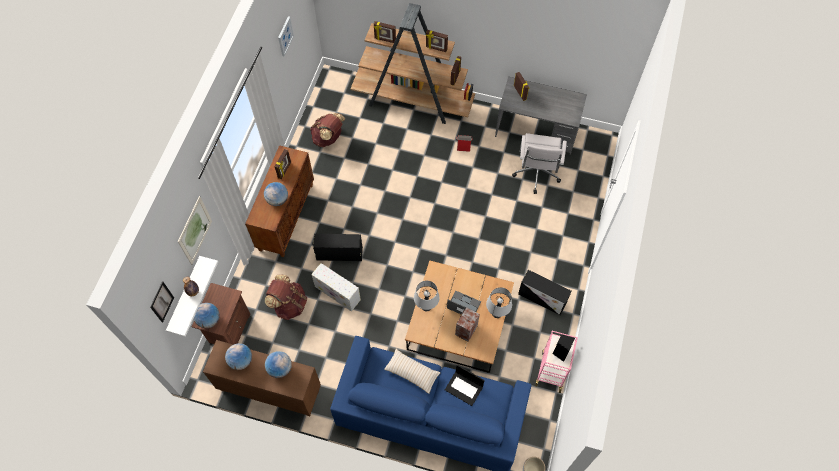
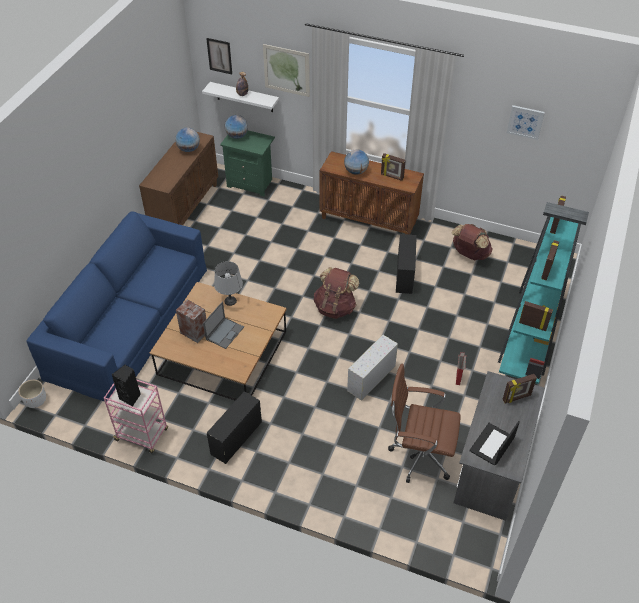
camera: 95 degrees right, 15 degrees down
brown nightstand [192,283,250,345] -> green nightstand [220,130,275,196]
brown backpack [265,275,307,320] -> brown backpack moved to [314,267,359,319]
globe [265,351,292,378] -> none
white storage box [311,263,361,311] -> white storage box moved to [347,335,398,401]
black storage box [313,234,363,261] -> black storage box moved to [396,234,417,294]
brown bookcase [351,3,475,124] -> turquoise bookcase [498,202,589,384]
beige pillow [384,349,441,394] -> none
laptop [445,365,485,406] -> laptop moved to [469,421,520,465]
grey table lamp [486,287,512,318] -> none
white office chair [512,133,567,194] -> brown office chair [388,364,461,483]

